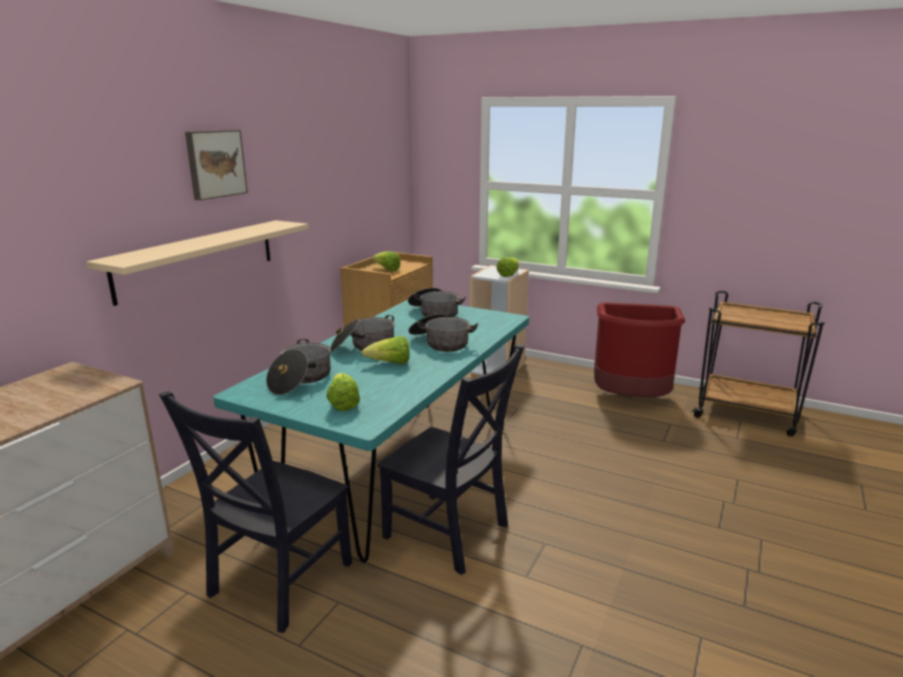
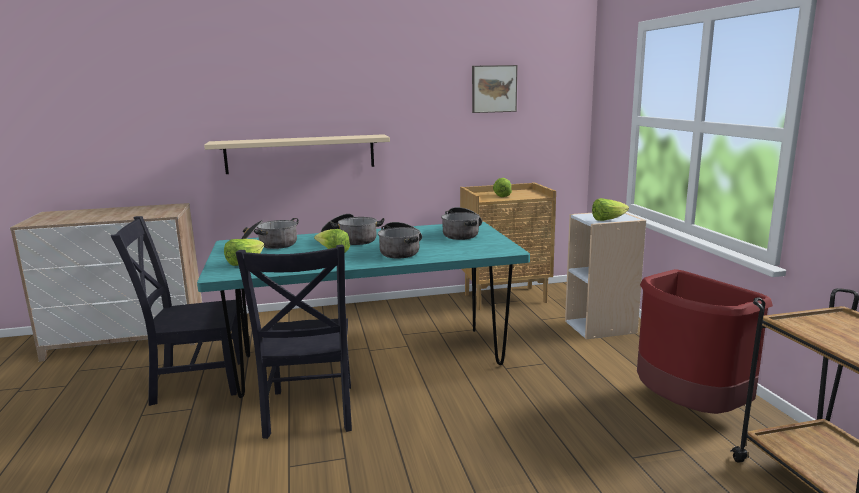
camera: 50 degrees right, 5 degrees down
picture [185,130,248,200] -> picture moved to [472,65,517,113]

